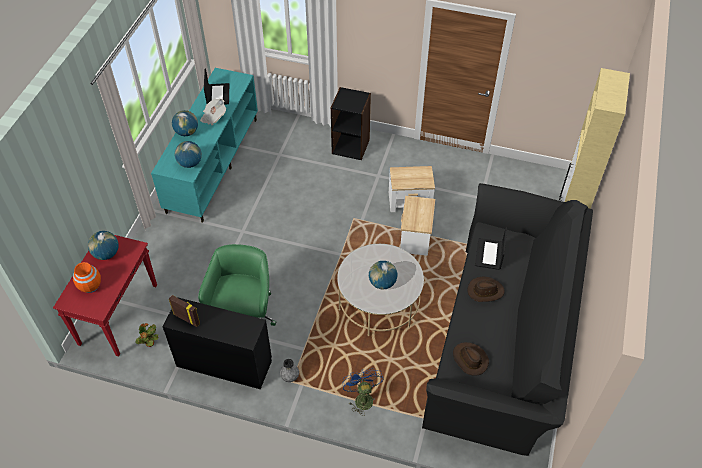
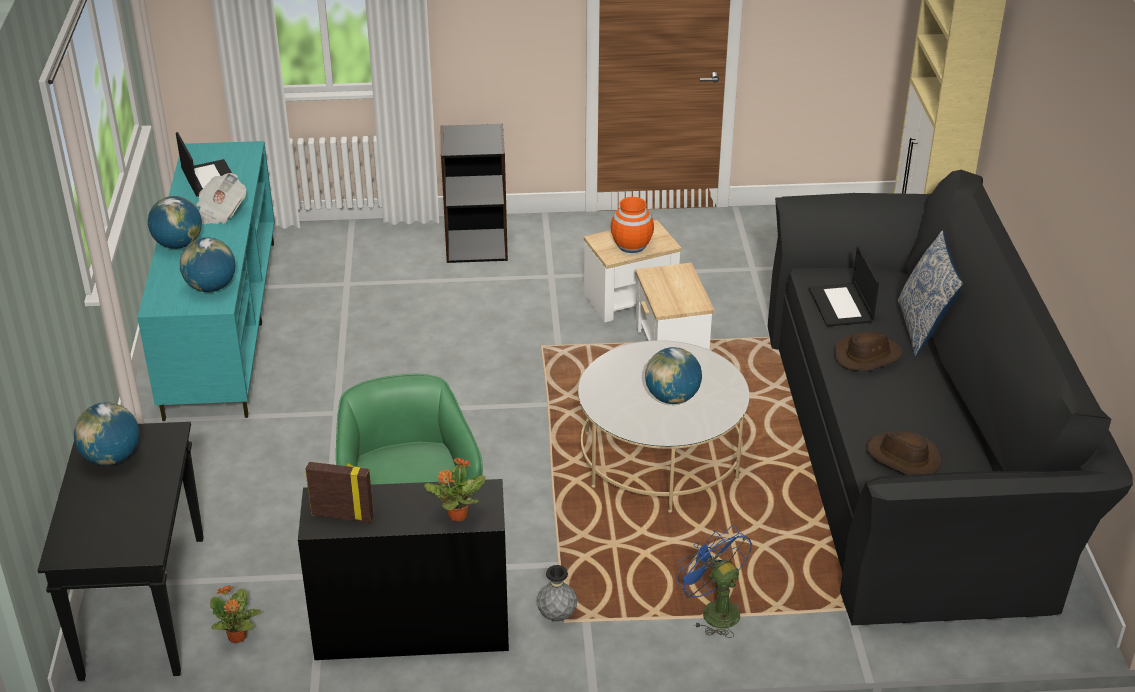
camera: 20 degrees left, 15 degrees down
red console table [53,235,157,356] -> black console table [38,422,204,681]
orange vase [73,262,101,293] -> orange vase moved to [611,197,654,253]
none -> potted plant [424,458,486,521]
none -> pillow [898,230,963,356]

